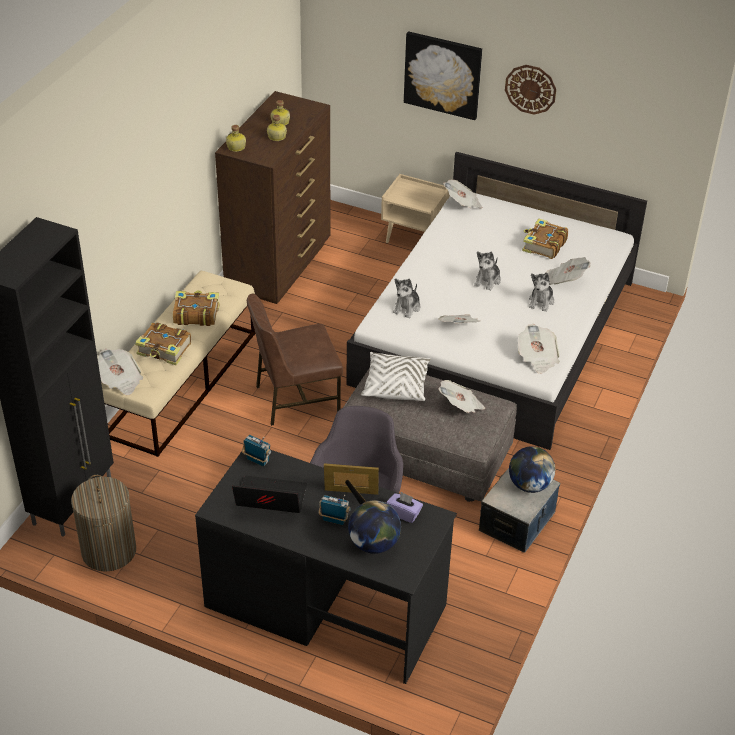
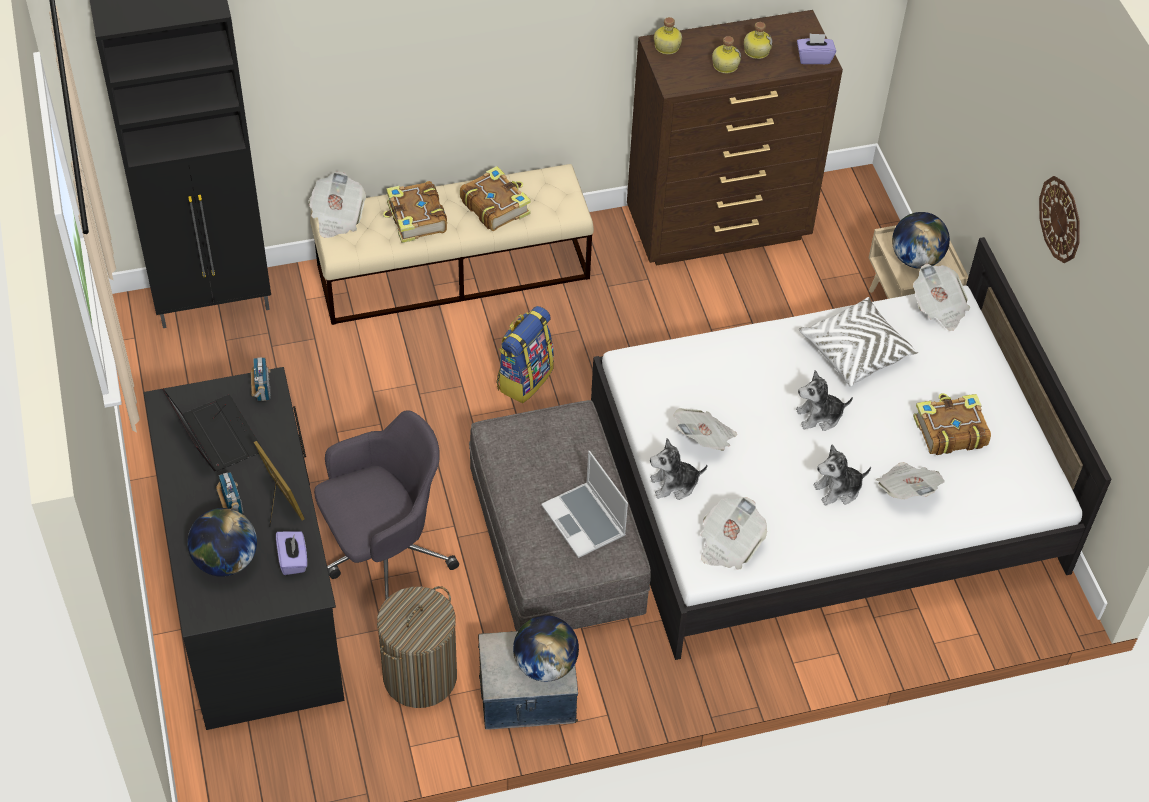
camera: 50 degrees right, 10 degrees up
laundry basket [71,475,136,572] -> laundry basket moved to [377,586,457,708]
brown chair [247,294,343,426] -> backpack [496,306,554,403]
white pillow [361,352,431,401] -> white pillow moved to [799,297,918,387]
plush toy [393,278,420,318] -> plush toy moved to [650,438,708,500]
picture [404,32,482,120] -> none
newspaper [438,380,485,413] -> laptop [541,451,628,558]
none -> purple tissue box [797,34,836,64]
none -> globe [892,212,950,269]

